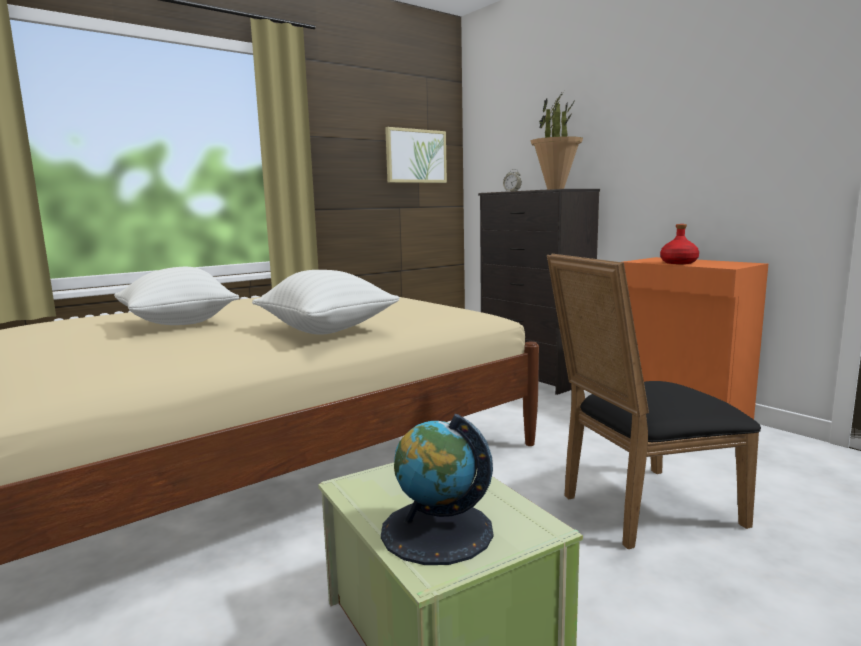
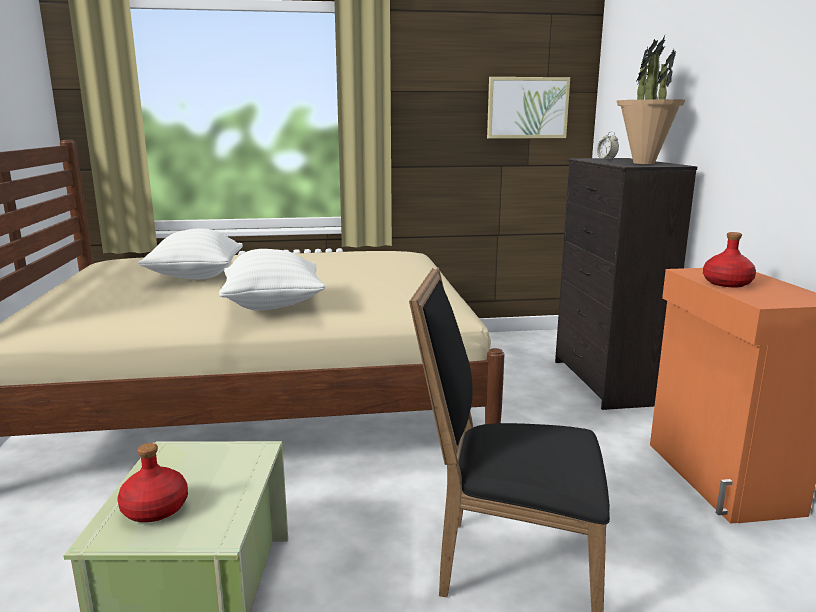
camera: 30 degrees right, 5 degrees up
globe [381,414,493,565] -> red bottle [117,443,188,522]

